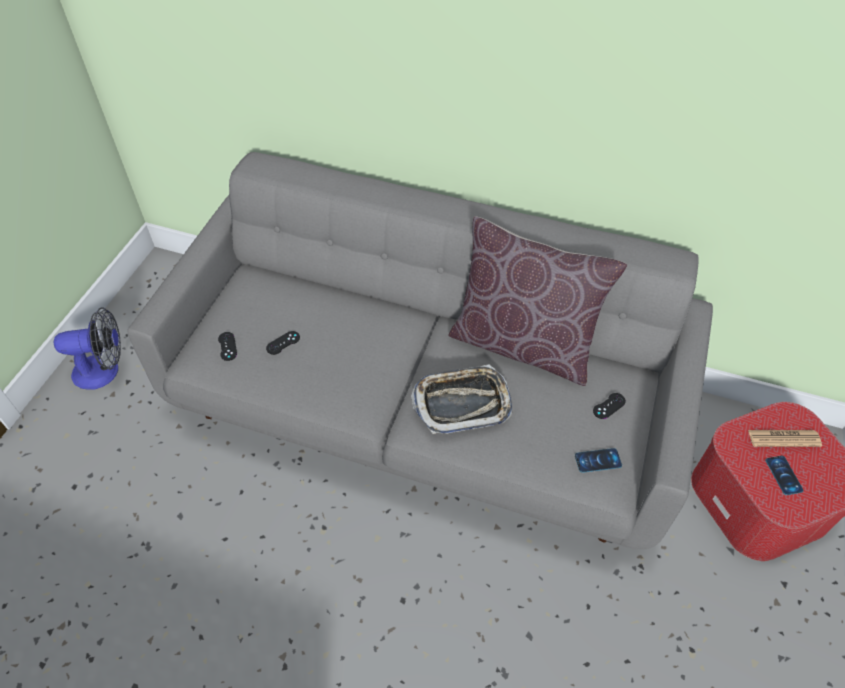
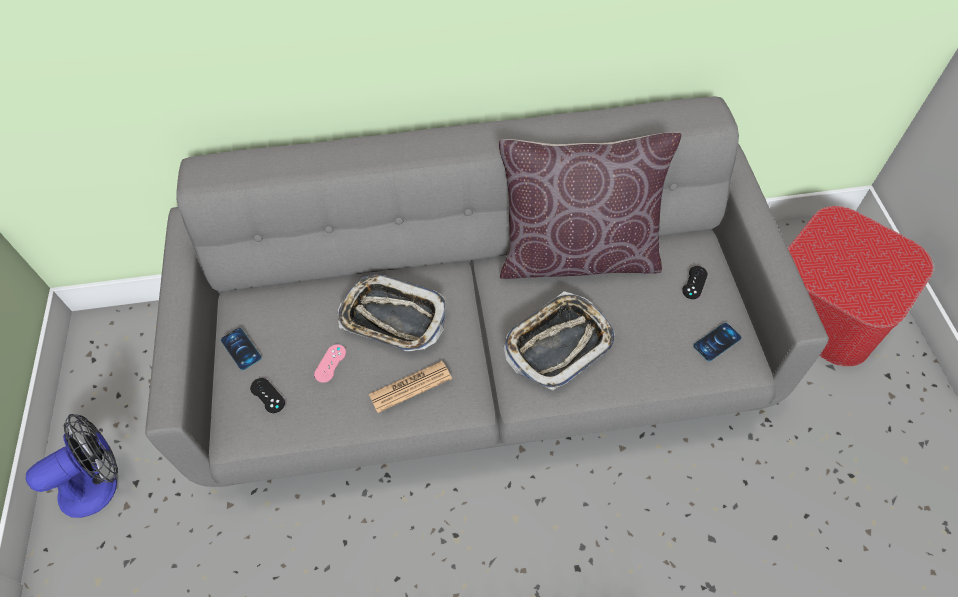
camera: 25 degrees left, 5 degrees up
black game controller [266,331,300,355] -> pink game controller [314,344,346,383]
newspaper [748,430,822,447] -> newspaper moved to [369,361,452,413]
phone [766,456,803,495] -> phone moved to [221,328,262,370]
none -> tray [338,274,445,351]

